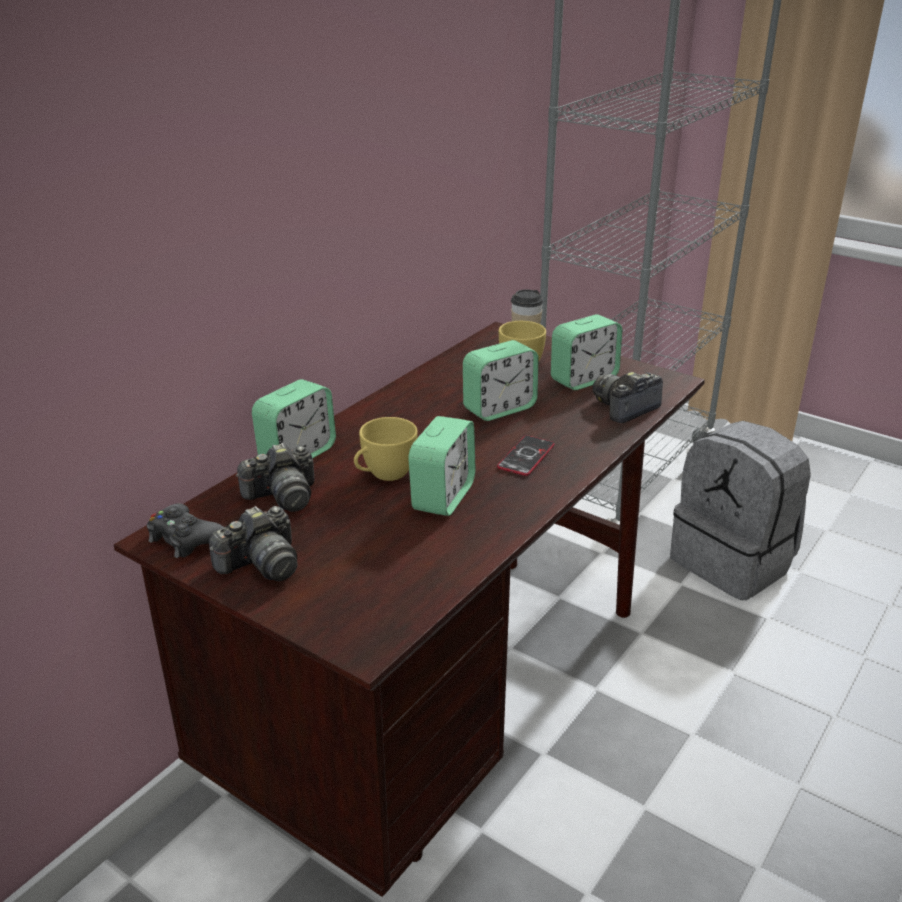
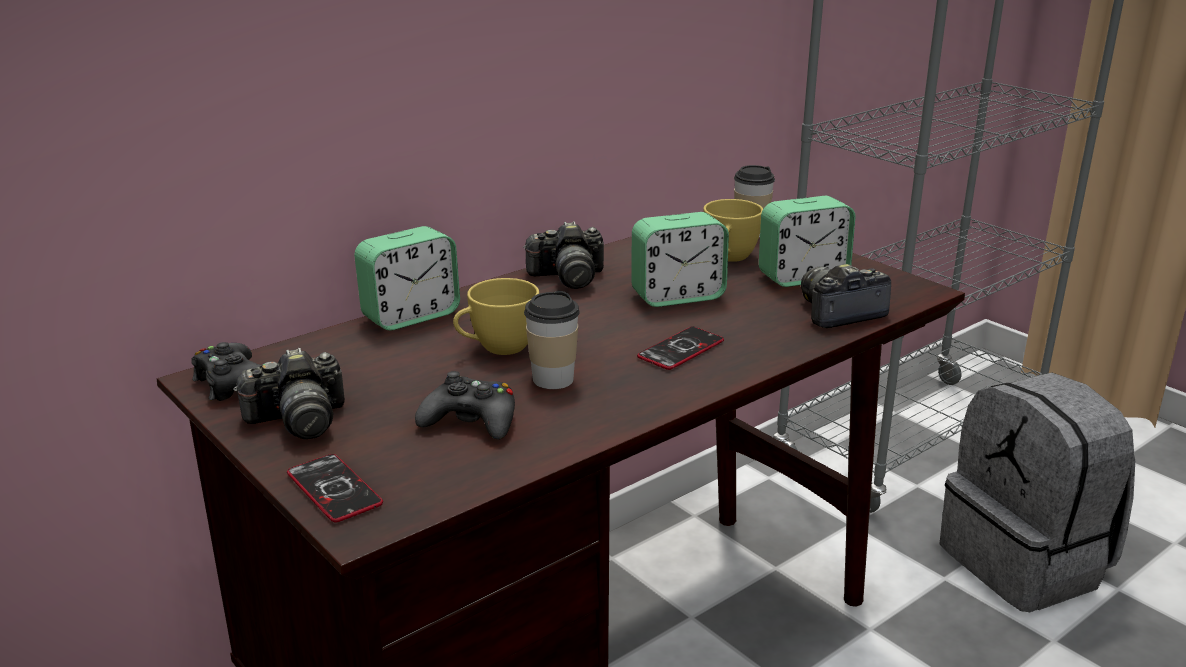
camera: 15 degrees right, 5 degrees down
camera [236,443,315,512] -> camera moved to [523,221,604,289]
alarm clock [408,416,476,516] -> cup [524,291,580,389]
none -> phone [287,454,383,522]
none -> black game controller [415,371,515,440]

